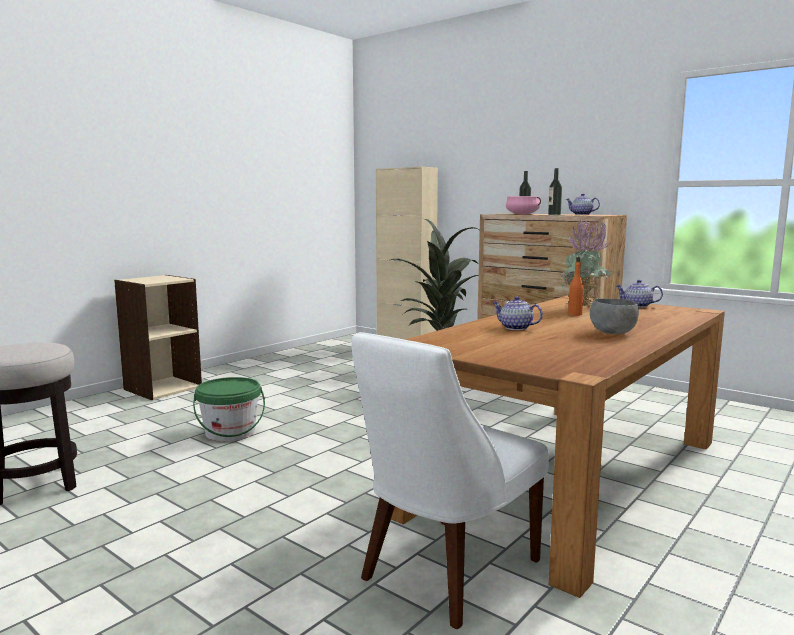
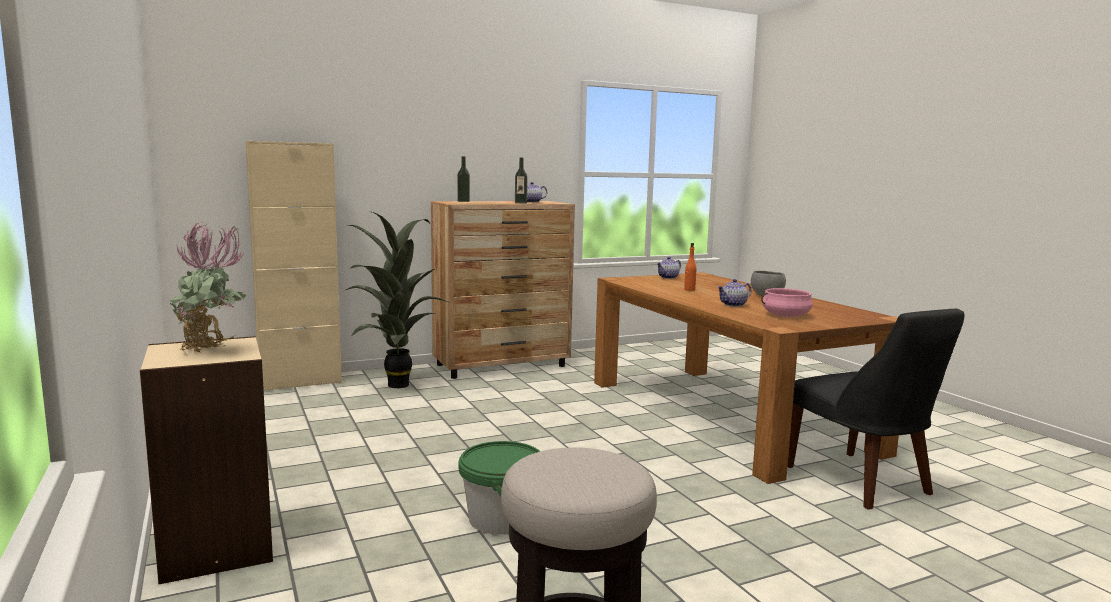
camera: 65 degrees left, 0 degrees up
white chair [351,332,548,629] -> black chair [788,309,965,510]
pink cooking pot [506,196,541,214] -> pink cooking pot moved to [761,288,813,317]
potted plant [561,219,613,306] -> potted plant moved to [167,222,246,353]

